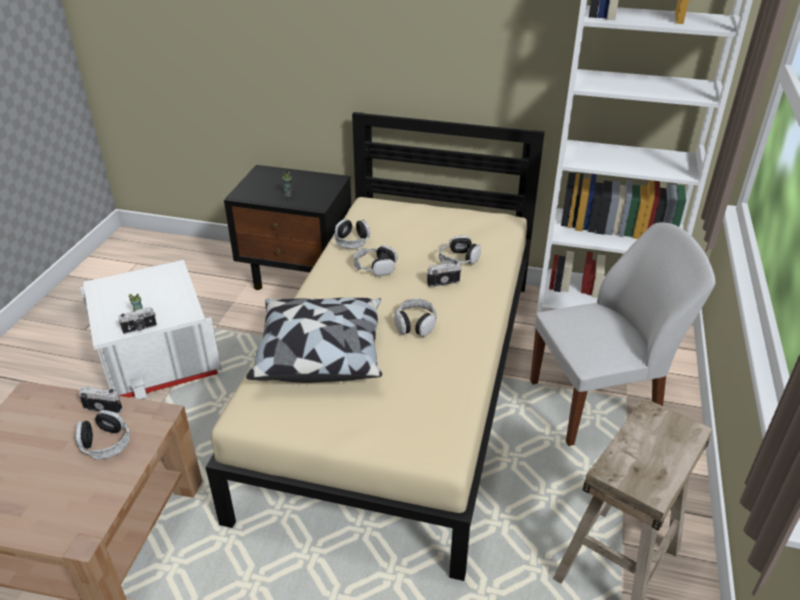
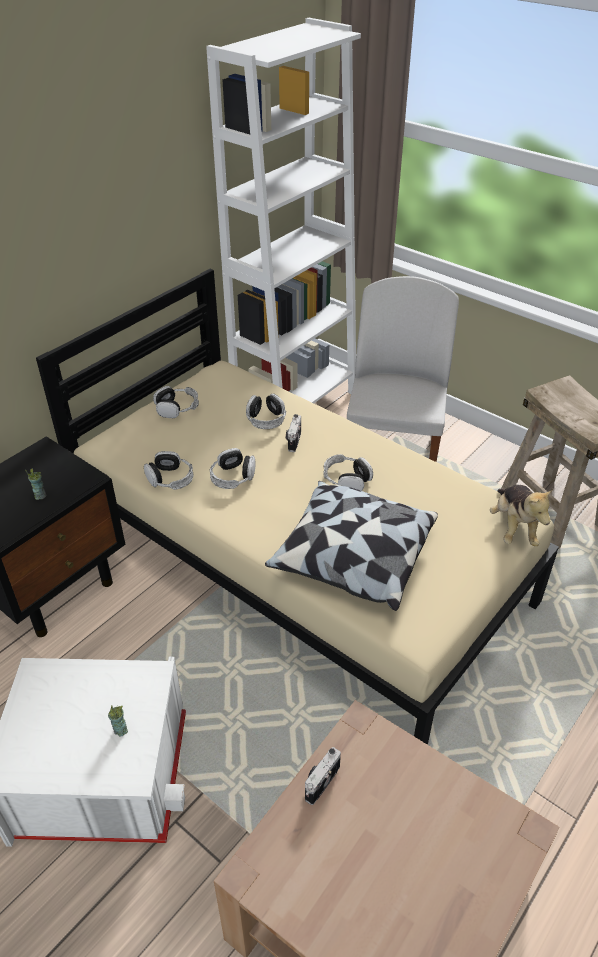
camera: 65 degrees left, 5 degrees up
headphones [75,410,129,459] -> headphones moved to [153,386,199,418]
camera [118,307,157,334] -> none
none -> plush toy [490,485,553,546]

